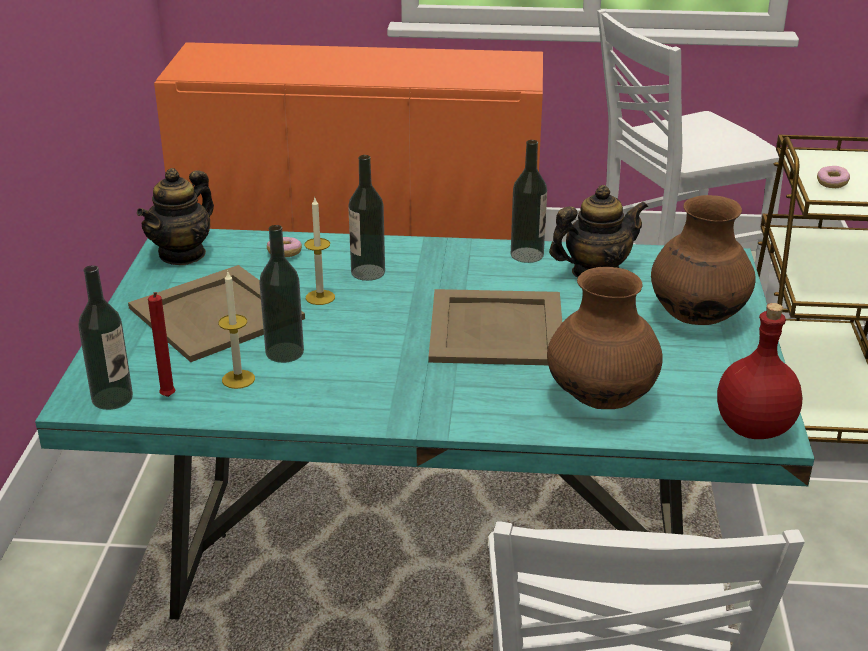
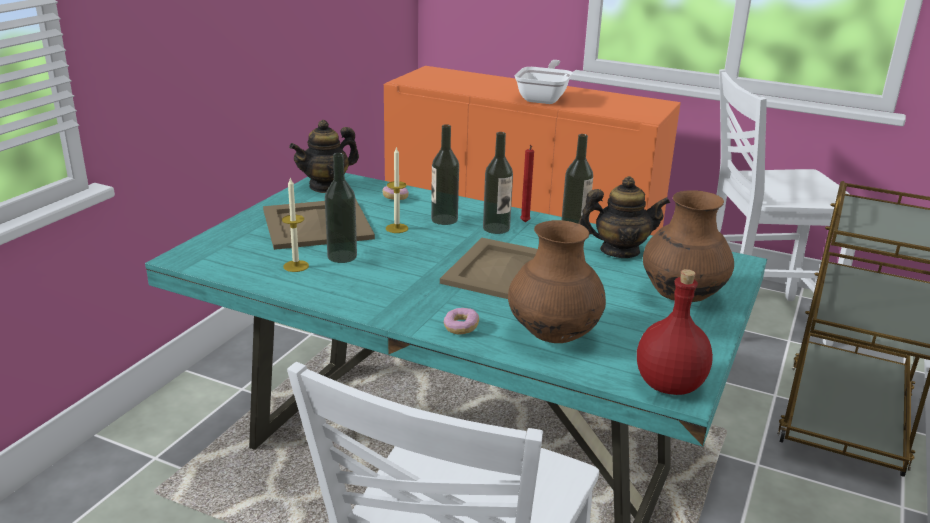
camera: 20 degrees right, 5 degrees down
bottle [78,265,133,410] -> bottle moved to [483,132,513,234]
red candle [148,292,175,397] -> red candle moved to [520,145,534,222]
donut [817,166,850,188] -> donut moved to [444,308,479,335]
none -> frying pan [515,60,573,104]

